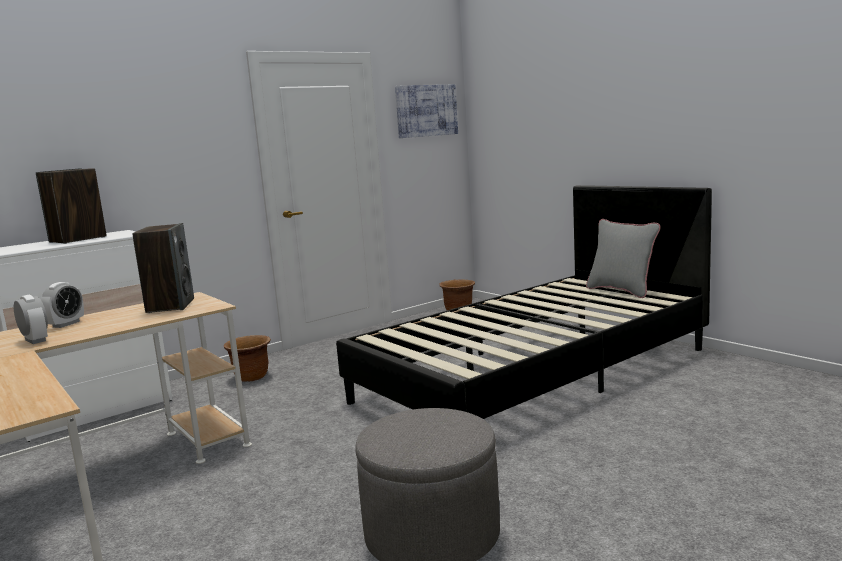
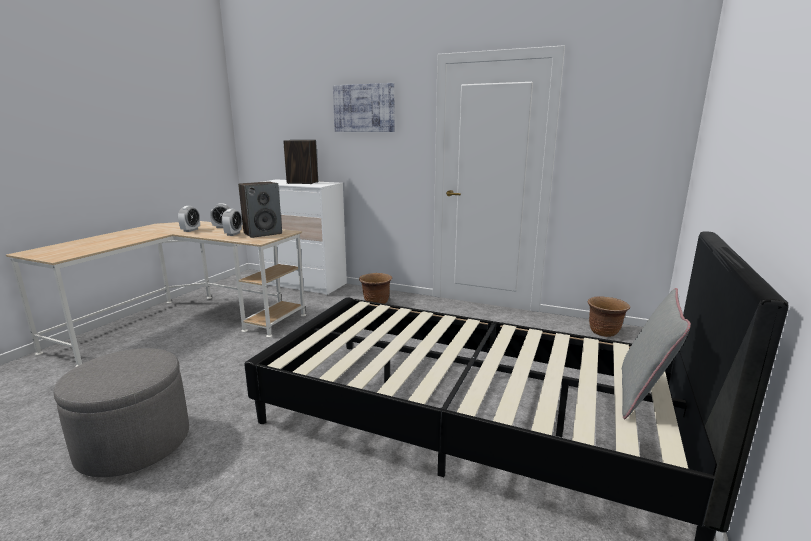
camera: 60 degrees right, 5 degrees up
picture [395,85,458,138] -> picture moved to [333,83,395,132]
none -> alarm clock [222,209,242,236]

